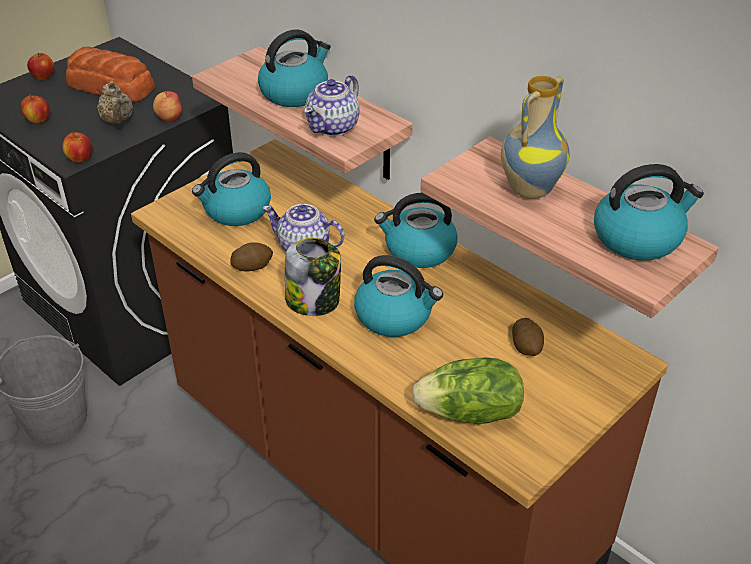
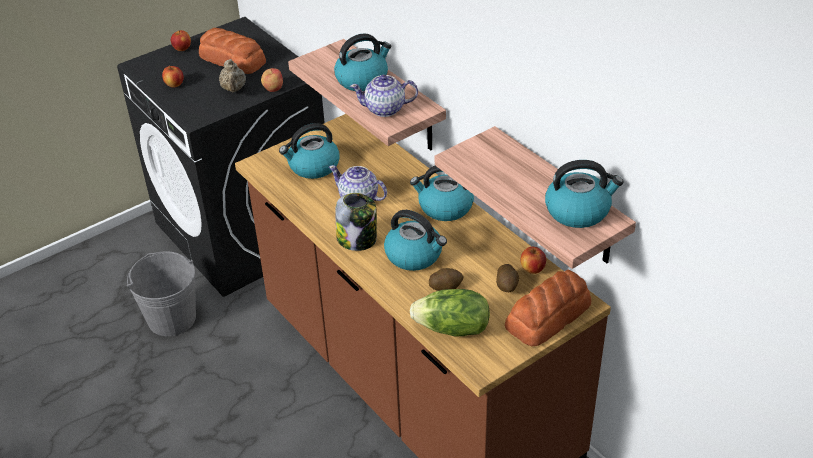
camera: 10 degrees right, 0 degrees up
apple [62,131,93,162] -> apple moved to [520,247,546,274]
potato [230,242,273,271] -> potato moved to [429,268,464,291]
teapot [304,75,360,136] -> teapot turned 45 degrees clockwise [350,75,418,117]
vase [501,76,569,199] -> none
none -> bread [505,270,591,346]

